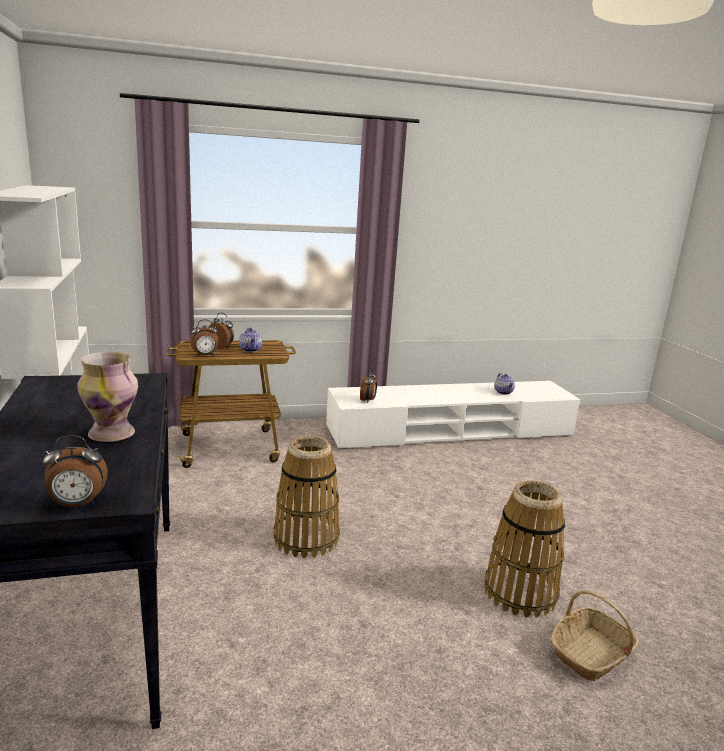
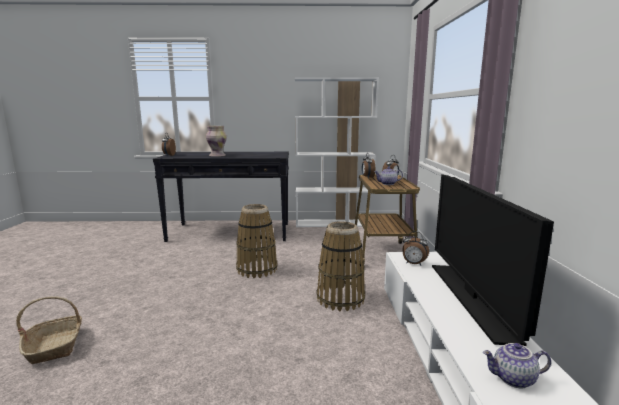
camera: 105 degrees right, 5 degrees down
basket [484,481,565,618] -> basket moved to [316,221,365,311]
none -> television [432,174,554,346]

